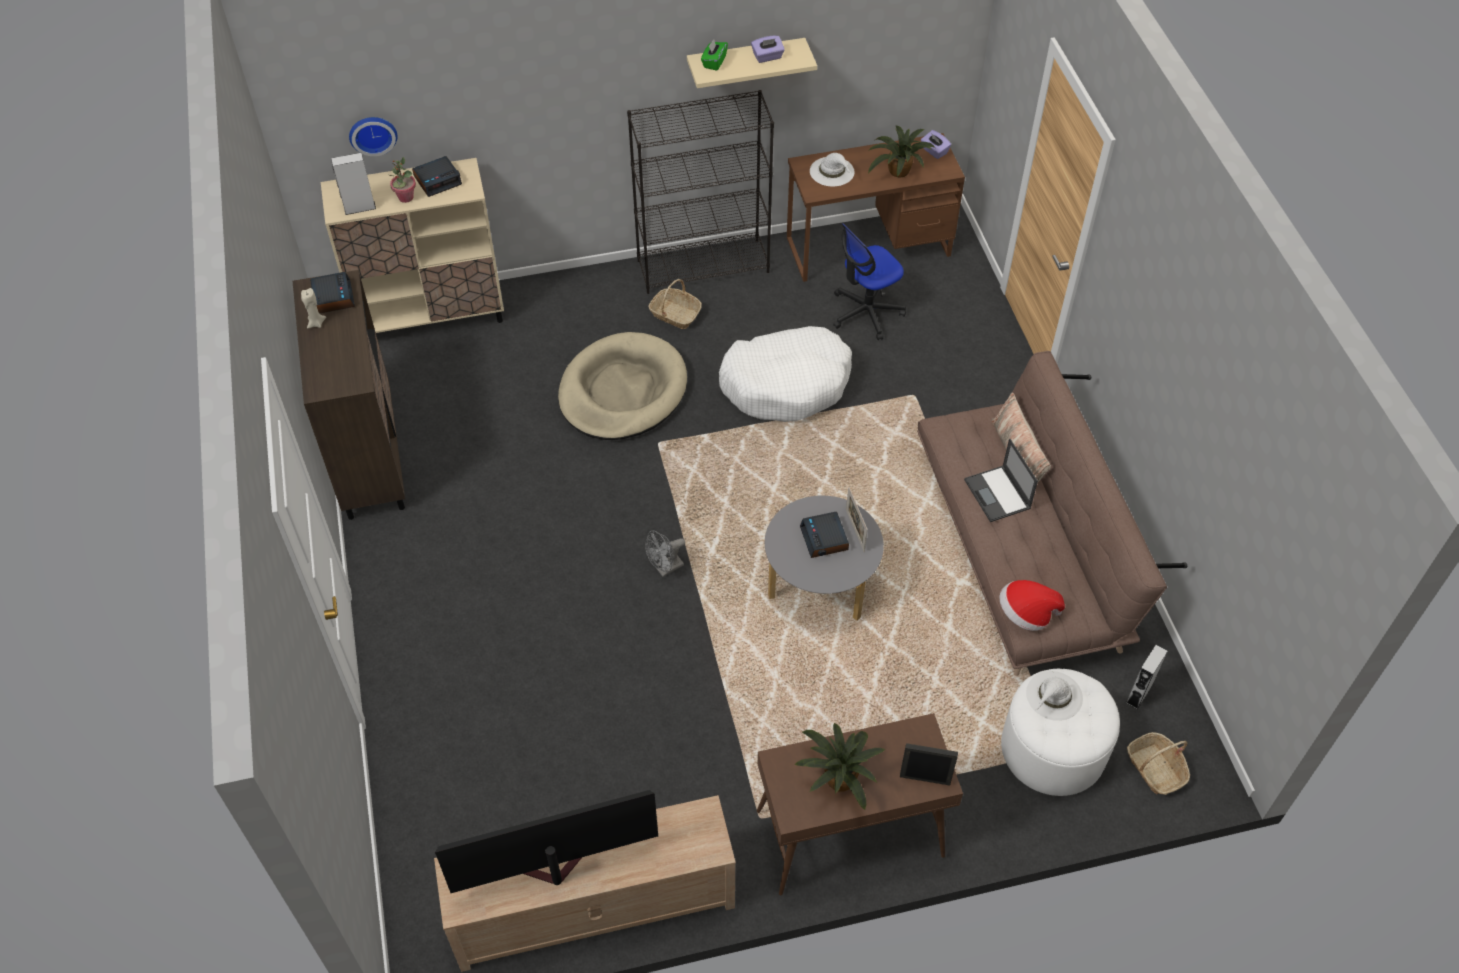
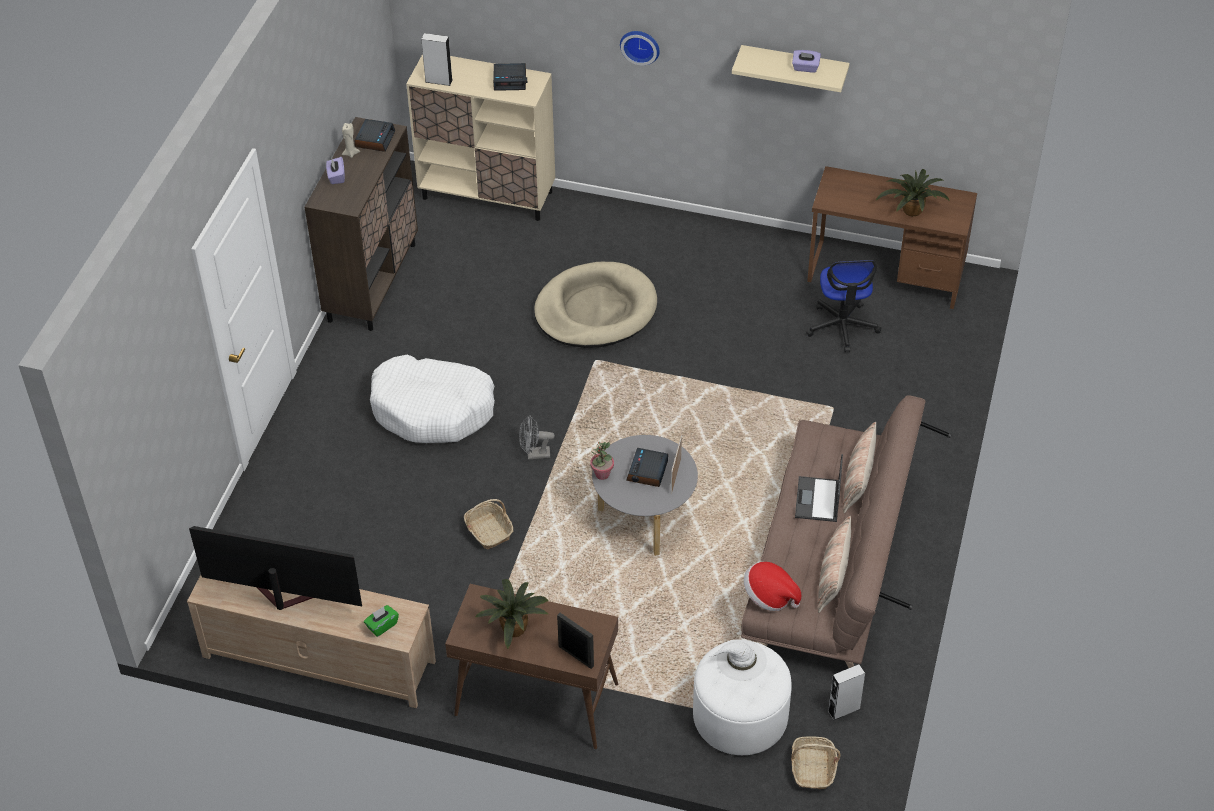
camera: 30 degrees right, 5 degrees down
wall clock [349,117,398,156] -> wall clock moved to [620,31,659,66]
potted plant [389,157,416,203] -> potted plant moved to [590,441,614,480]
black bookcase [627,90,774,294] -> none
basket [649,279,702,329] -> basket moved to [464,499,513,549]
green tissue box [701,39,728,71] -> green tissue box moved to [364,605,399,637]
white dog bed [719,326,852,422] -> white dog bed moved to [370,354,495,443]
white hat [810,153,855,187] -> none
office chair [833,223,906,340] -> office chair turned 90 degrees counterclockwise [806,260,881,352]
purple tissue box [921,130,951,159] -> purple tissue box moved to [326,157,345,184]
none -> pillow [817,516,851,613]

